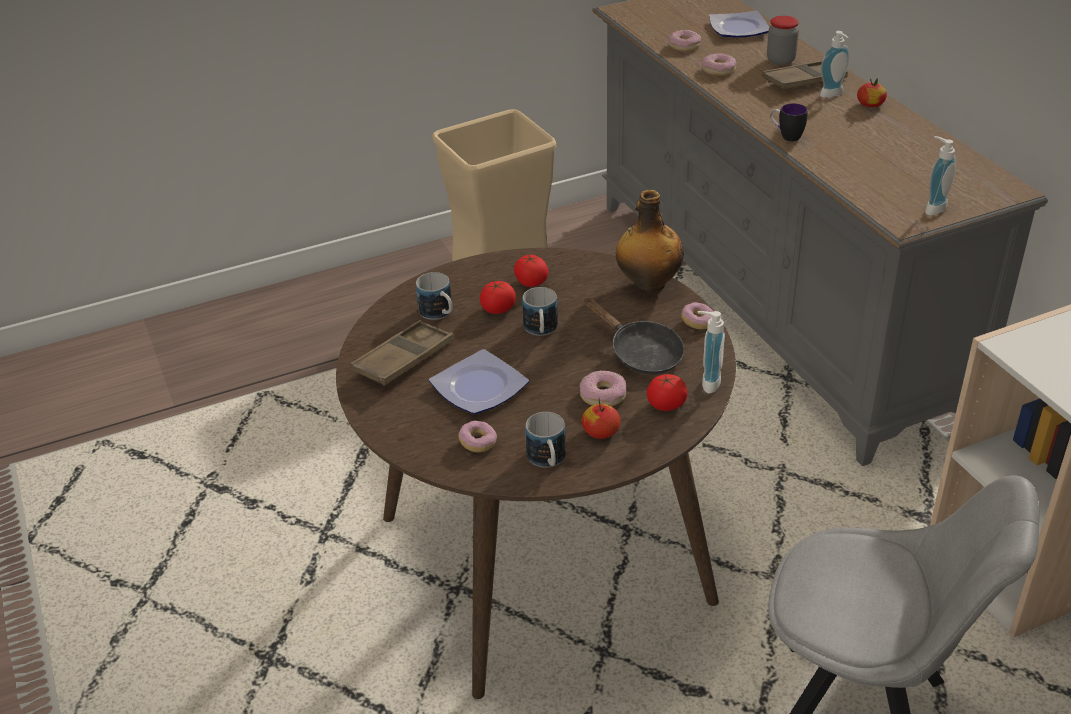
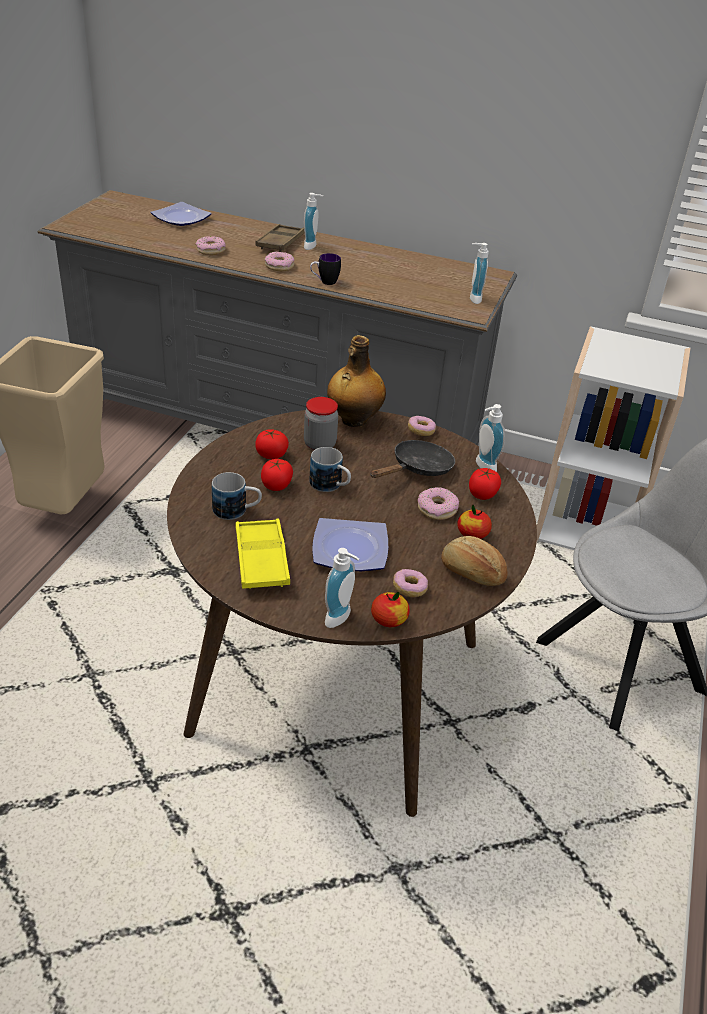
camera: 50 degrees left, 0 degrees up
brown tray [350,320,454,386] -> yellow tray [235,519,290,589]
mug [525,412,566,468] -> bread [441,536,508,586]
black frying pan [584,298,684,374] -> black frying pan turned 45 degrees counterclockwise [370,440,455,478]
donut [668,30,701,52] -> donut moved to [265,252,294,271]
jar [767,16,799,65] -> jar moved to [304,397,338,450]
apple [857,78,887,107] -> apple moved to [371,592,410,627]
none -> soap dispenser [325,548,359,628]

